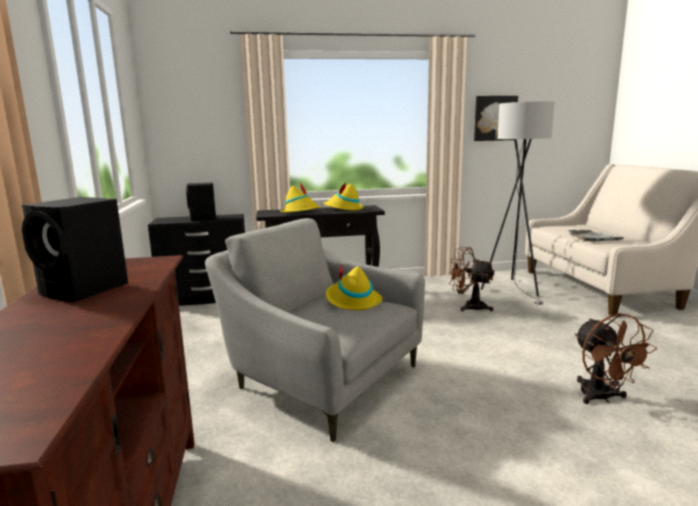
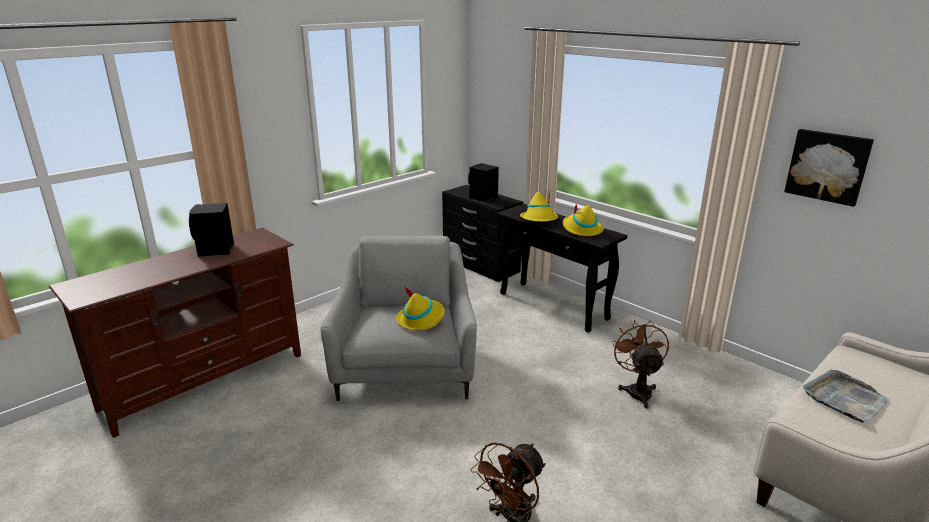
camera: 55 degrees right, 10 degrees up
grey floor lamp [481,101,554,305] -> none

